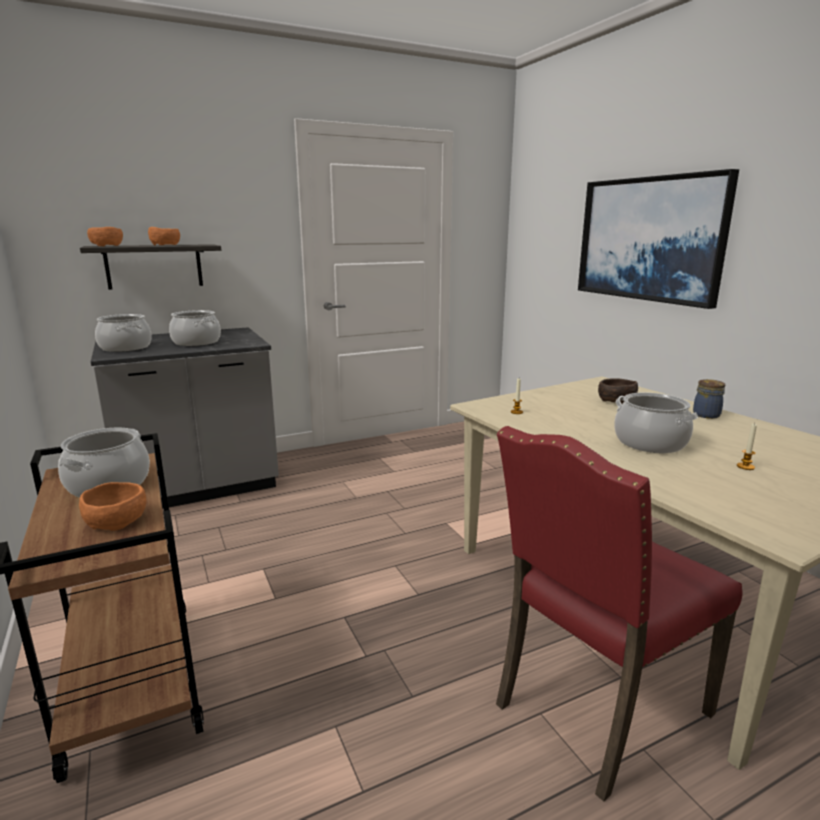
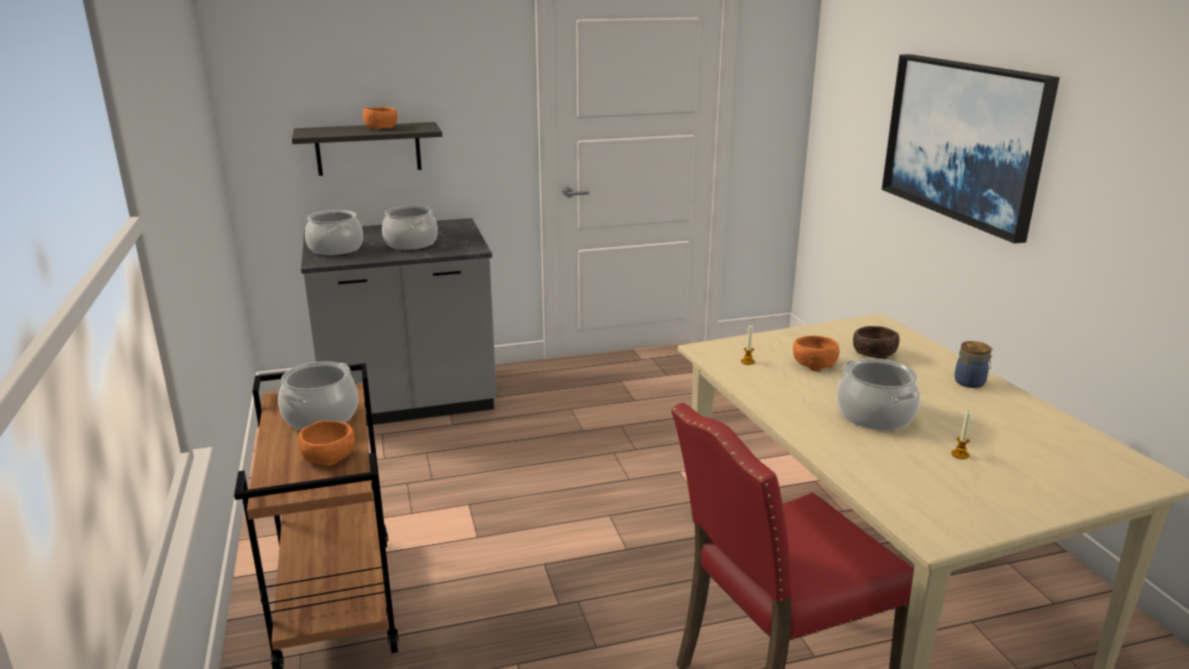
camera: 10 degrees right, 5 degrees up
orange bowl [87,227,123,246] -> orange bowl moved to [793,335,840,371]

